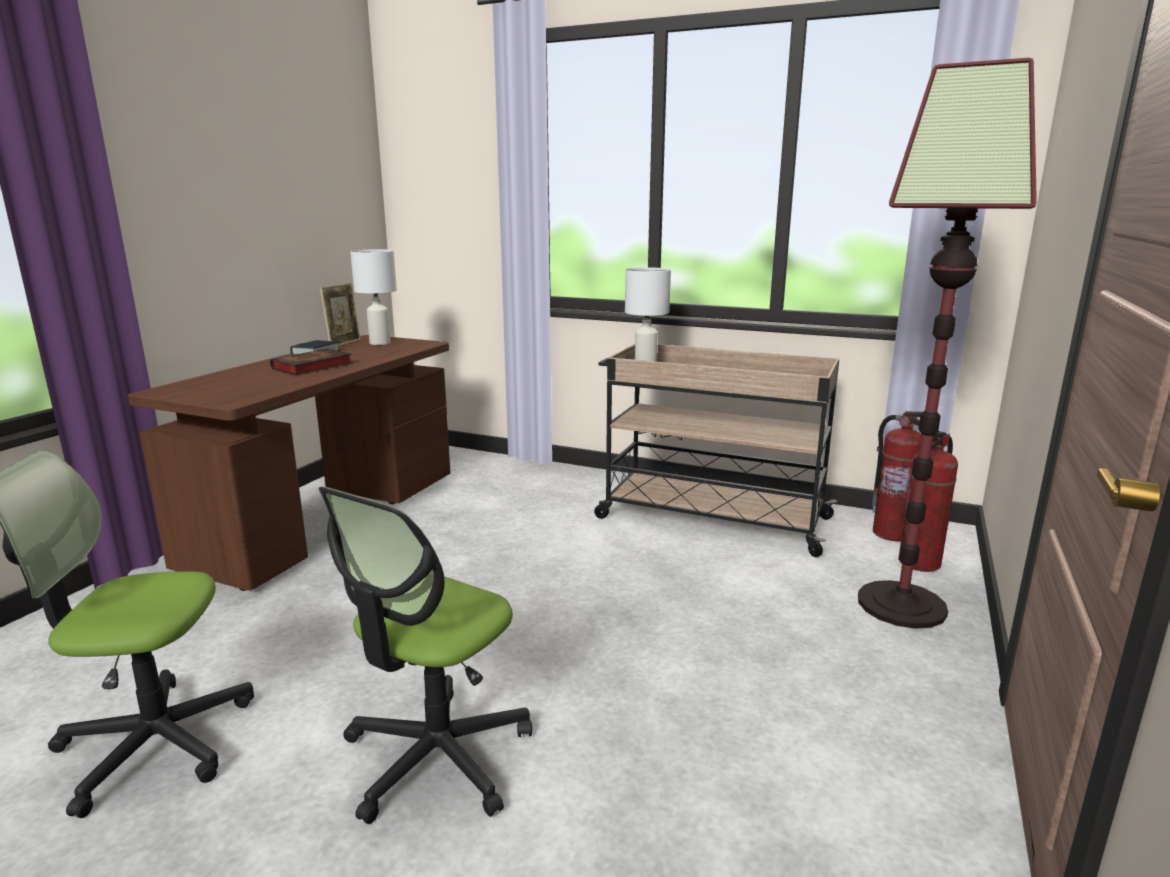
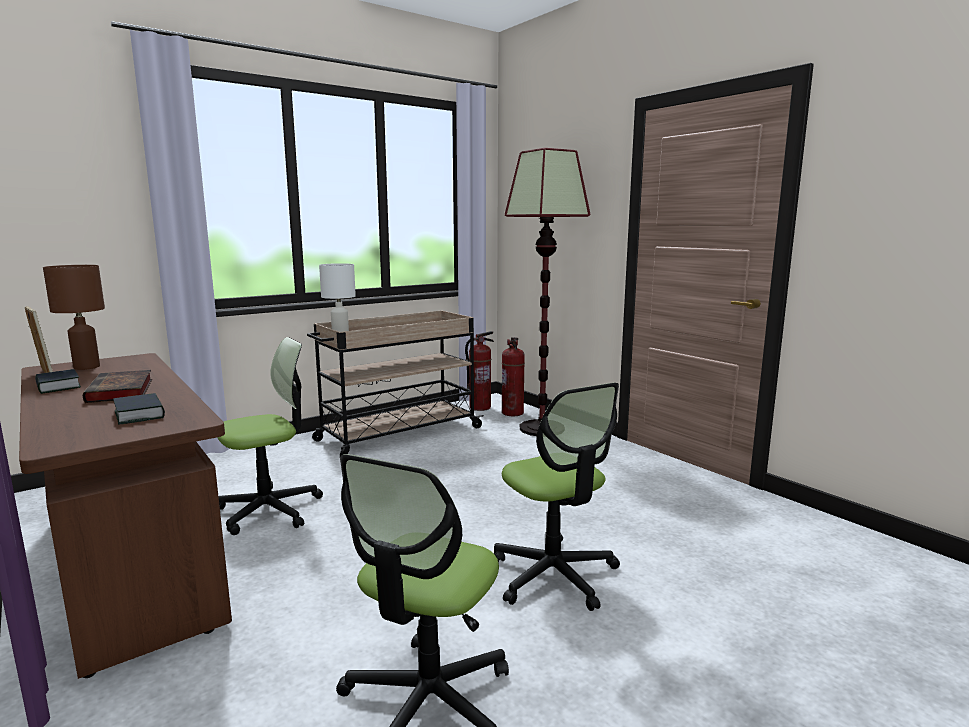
camera: 60 degrees left, 5 degrees down
white table lamp [350,249,397,345] -> brown table lamp [43,265,105,370]
none -> book [113,393,165,424]
none -> office chair [217,337,323,535]

